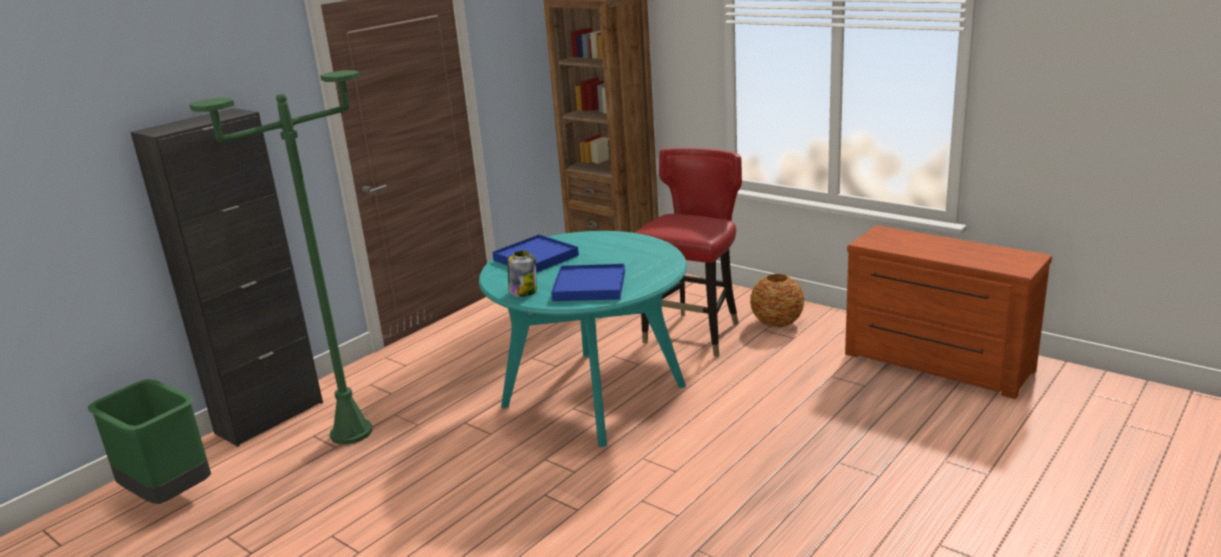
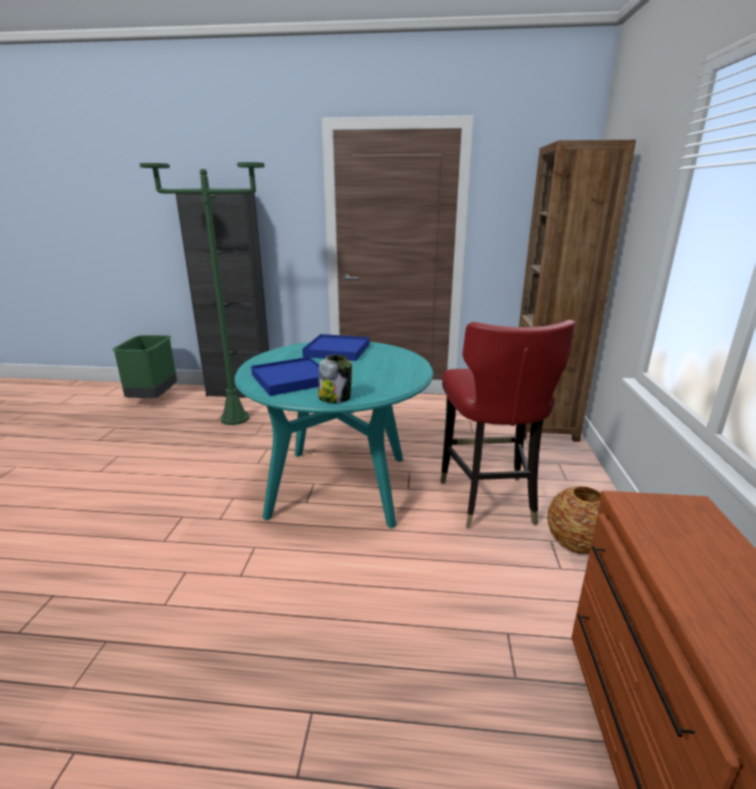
camera: 55 degrees right, 0 degrees up
jar [508,251,537,297] -> jar moved to [318,355,352,403]
red chair [635,148,742,357] -> red chair turned 90 degrees clockwise [440,320,576,529]

